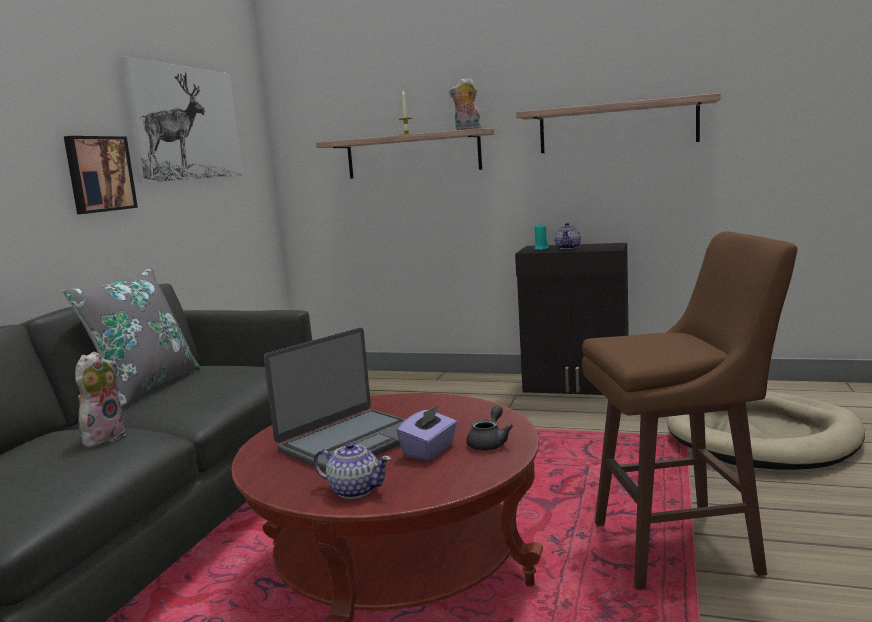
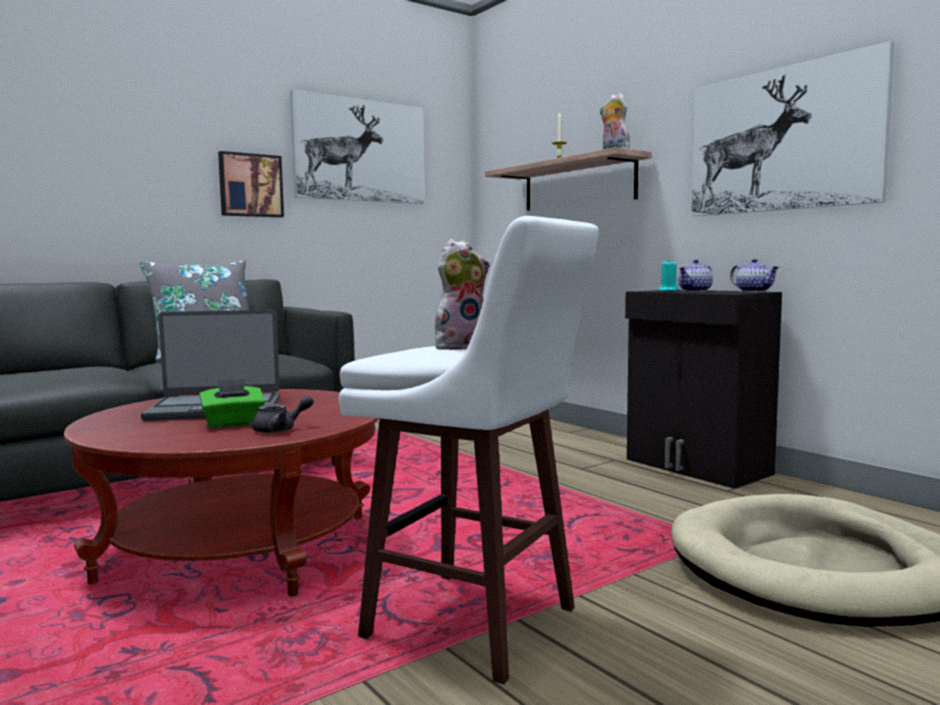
camera: 35 degrees right, 5 degrees down
plush toy [75,352,126,447] -> plush toy moved to [435,239,490,350]
teapot [314,442,391,499] -> teapot moved to [730,259,779,292]
purple tissue box [397,404,457,461] -> green tissue box [199,379,265,428]
shelf [516,93,721,153] -> picture [691,41,894,216]
brown stool [582,231,797,590] -> white stool [339,216,599,685]

